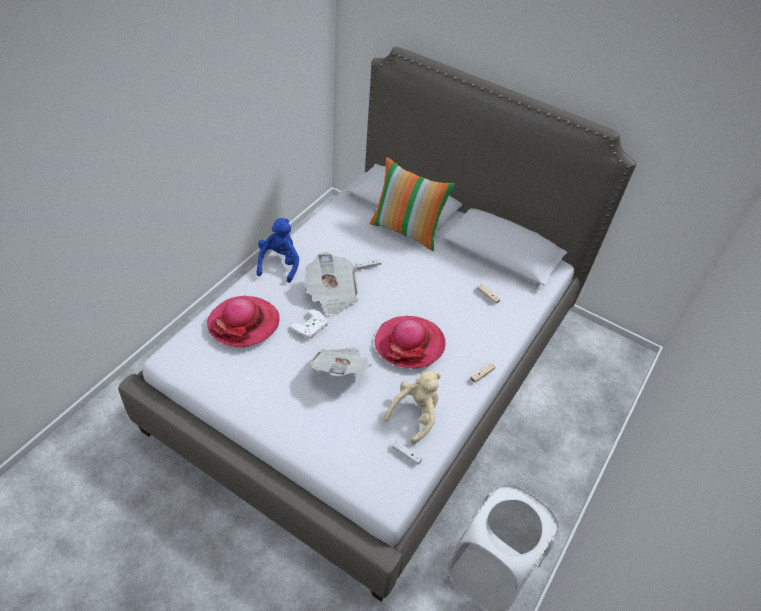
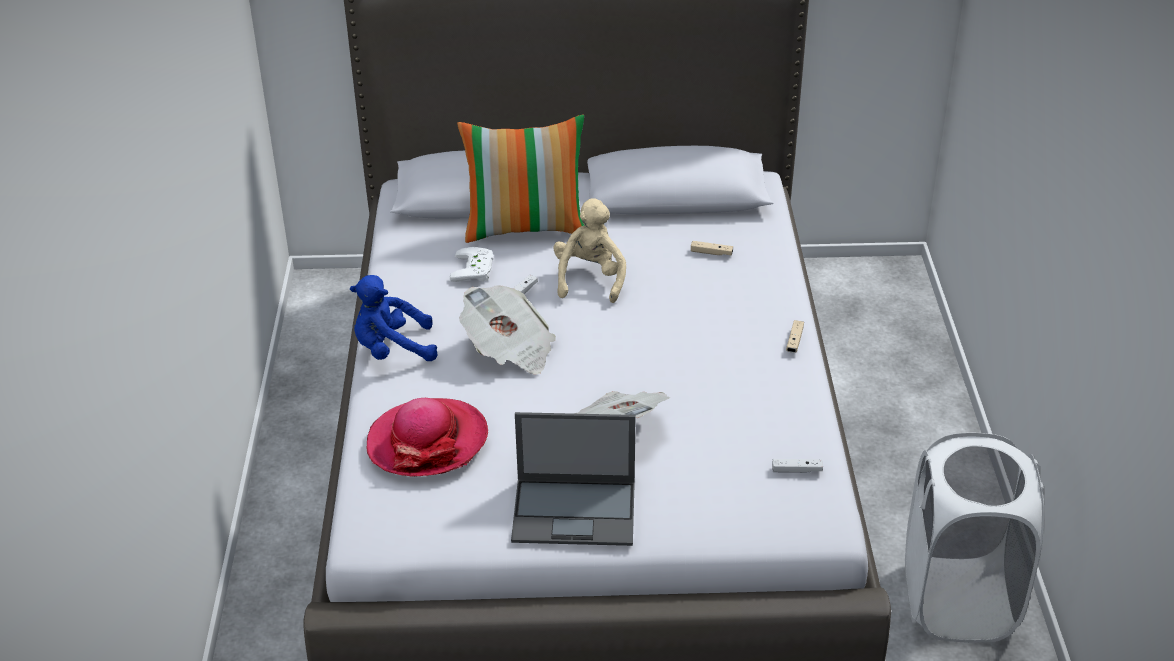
camera: 30 degrees left, 10 degrees down
blue plush toy [257,218,299,283] -> blue plush toy turned 75 degrees counterclockwise [350,275,438,361]
white game controller [290,309,328,339] -> white game controller moved to [450,247,493,282]
hat [375,316,446,368] -> none
beige plush toy [383,371,441,444] -> beige plush toy moved to [553,198,626,303]
none -> laptop [511,412,636,546]

